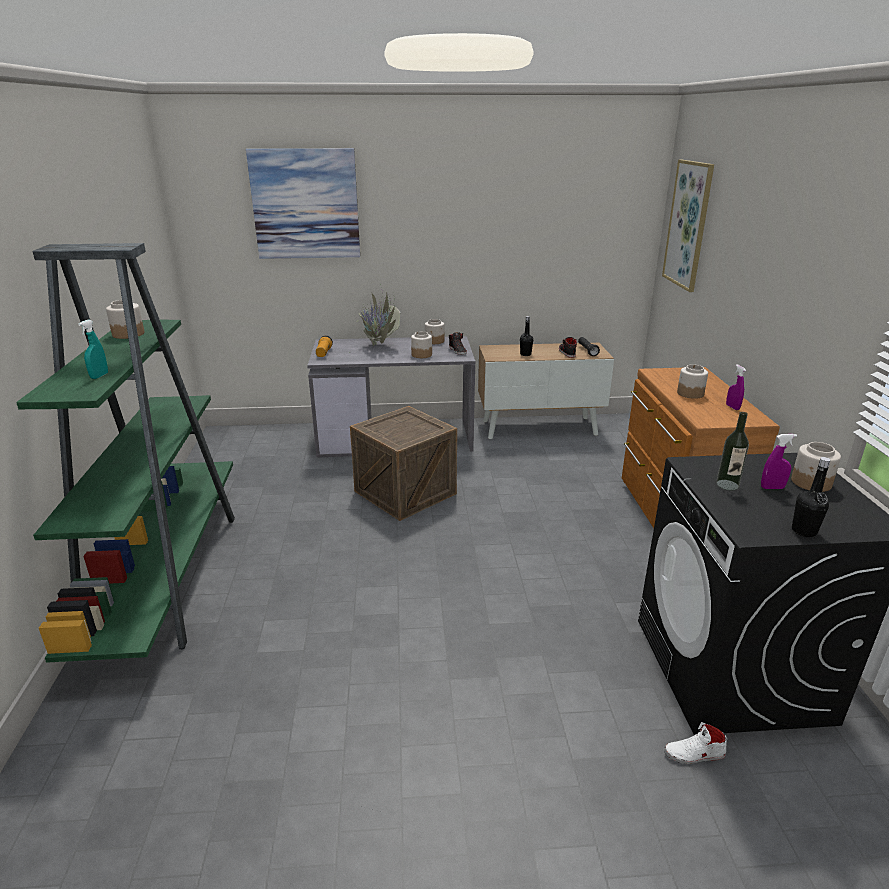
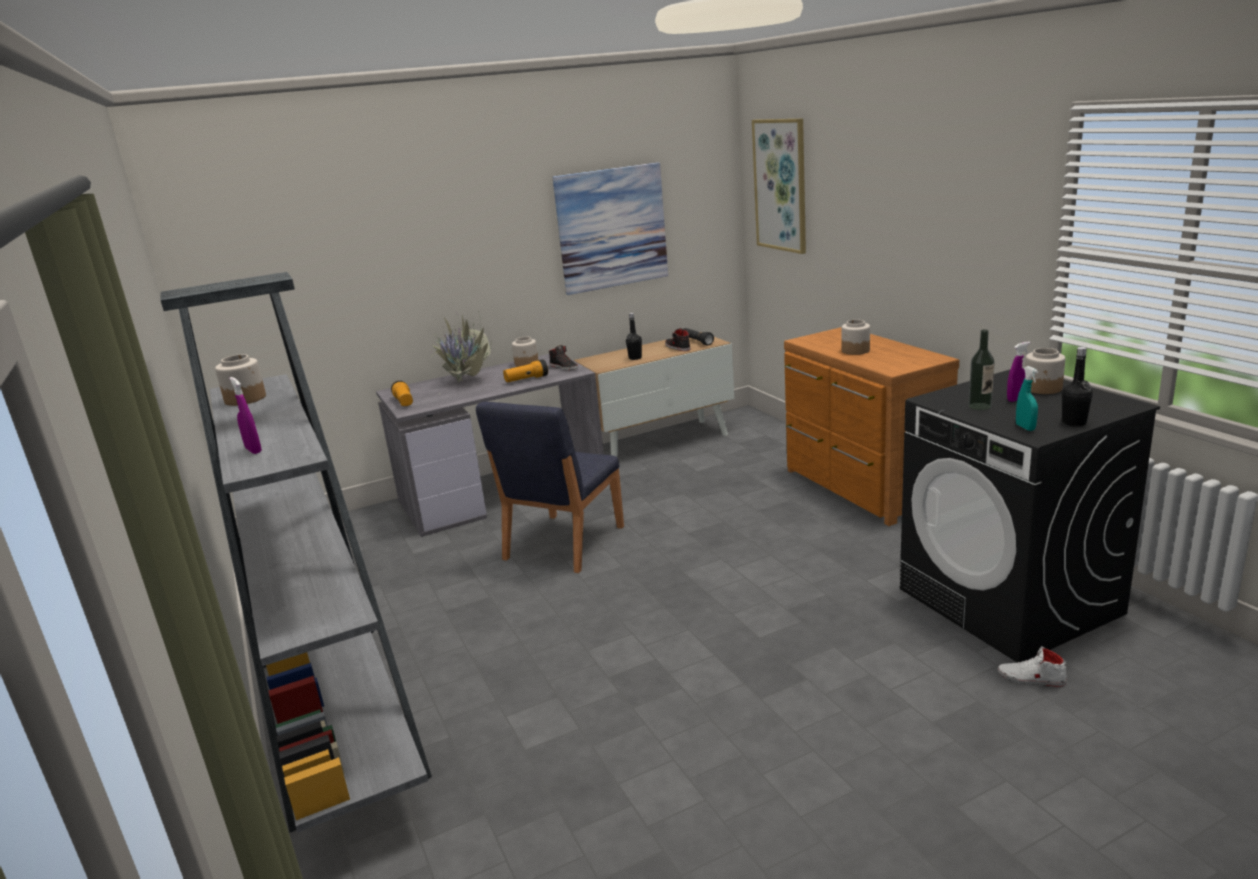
camera: 20 degrees left, 5 degrees down
green bookcase [16,243,235,663] -> grey bookcase [160,272,432,833]
turquoise spray bottle [78,319,108,379] -> turquoise spray bottle moved to [1016,366,1038,431]
picture [246,148,360,259] -> picture moved to [552,162,668,295]
crate [350,406,457,521] -> blue chair [476,402,624,573]
jar [411,331,432,358] -> flashlight [503,359,548,382]
white shoe [664,722,727,764] -> white shoe turned 45 degrees clockwise [997,646,1067,687]
purple spray bottle [726,364,746,410] -> purple spray bottle moved to [229,377,262,454]

